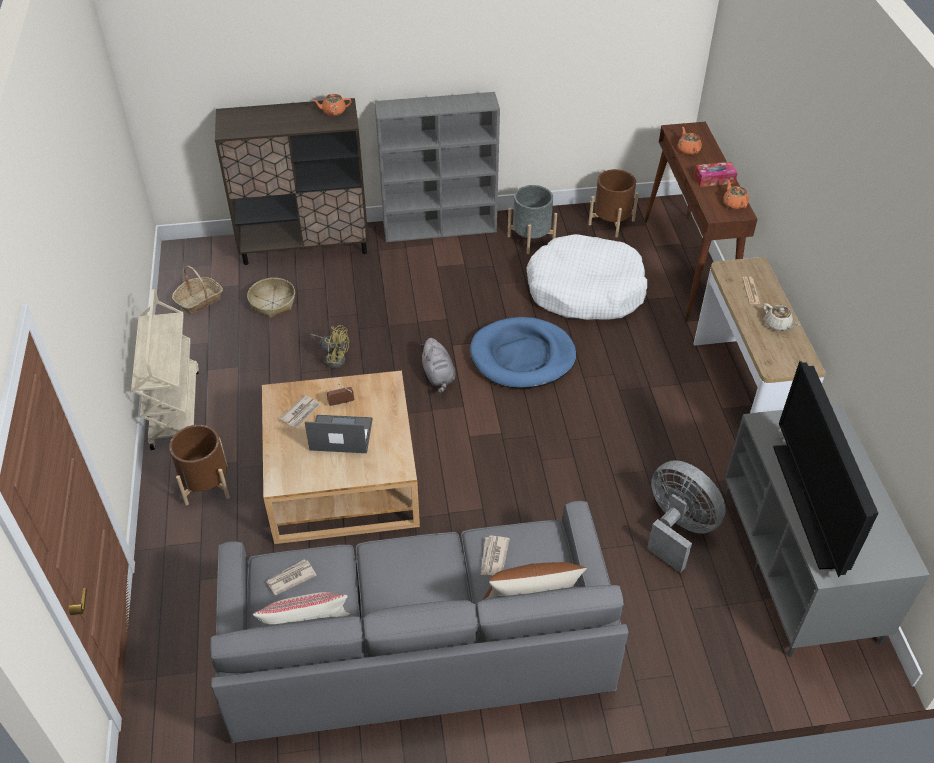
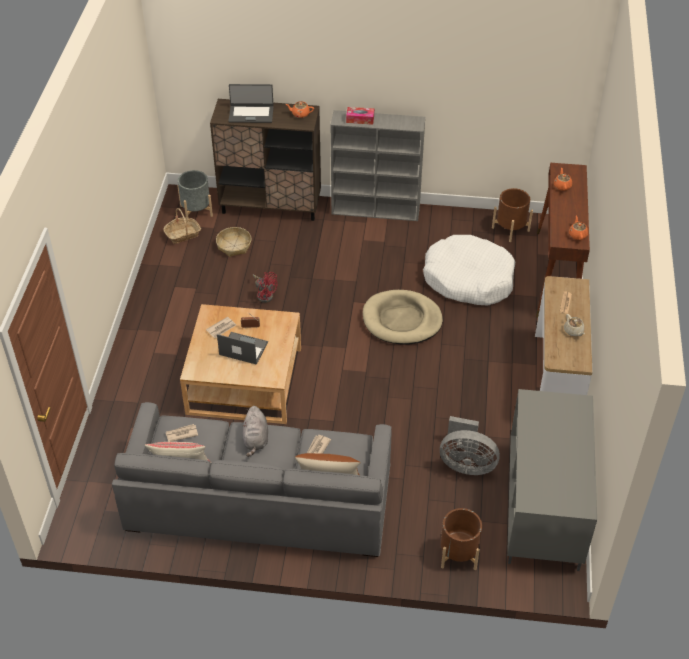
camera: 15 degrees right, 0 degrees up
beige cart [131,289,199,450] -> none
brown planter [169,425,230,505] -> brown planter moved to [441,508,482,570]
yellow fan [311,325,349,368] -> red fan [253,272,278,303]
grey plush toy [421,338,456,393] -> grey plush toy moved to [242,406,268,457]
blue dog bed [470,317,576,388] -> beige dog bed [363,290,443,345]
grey planter [508,185,557,254] -> grey planter moved to [177,170,213,218]
grey fan [647,460,726,573] -> grey fan turned 135 degrees clockwise [440,416,500,475]
tissue box [694,162,738,187] -> tissue box moved to [346,107,374,125]
television [773,361,879,578] -> none
none -> laptop [229,84,274,123]

